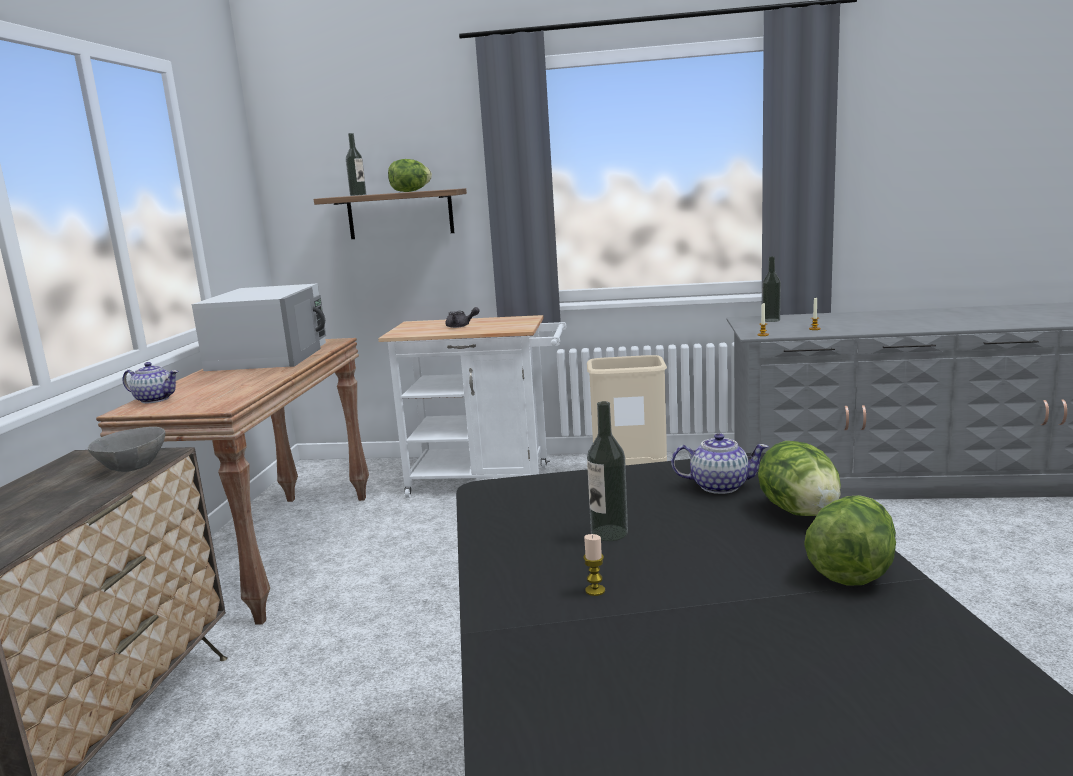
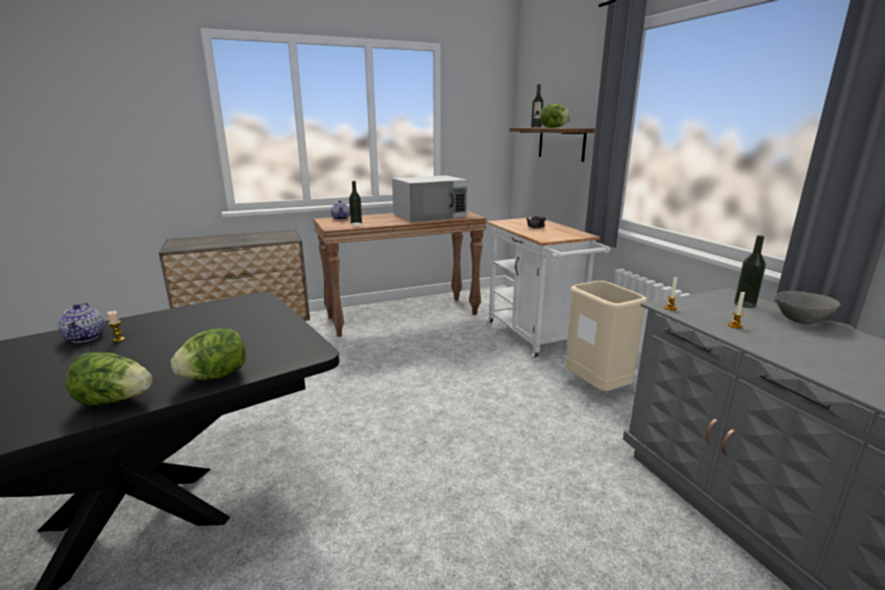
camera: 60 degrees right, 5 degrees up
grey bowl [88,427,165,472] -> grey bowl moved to [775,291,841,324]
bottle [587,401,628,541] -> bottle moved to [349,181,362,225]
teapot [671,433,769,494] -> teapot moved to [58,303,105,343]

